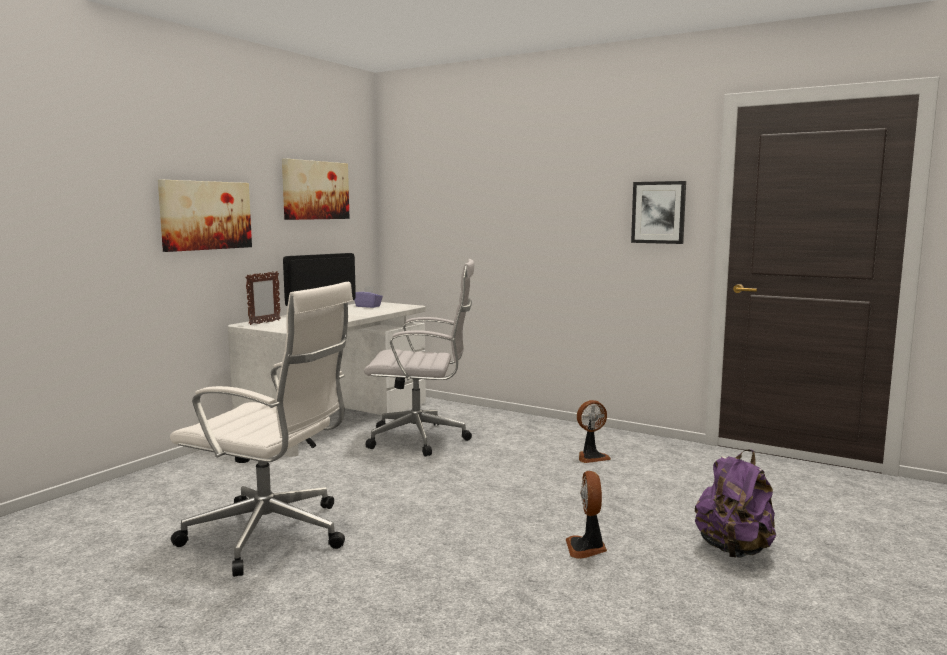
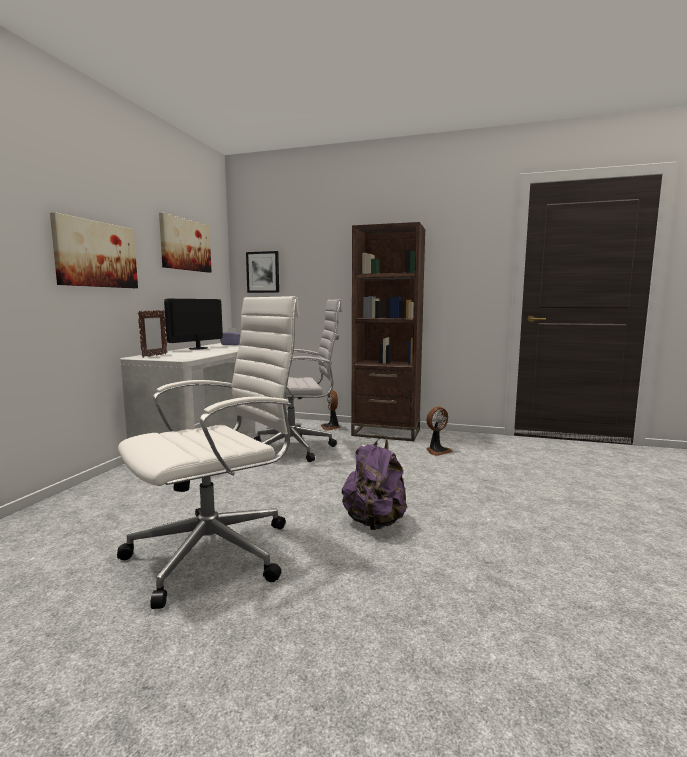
camera: 15 degrees left, 0 degrees up
white office chair [170,282,353,577] -> white office chair turned 45 degrees counterclockwise [117,296,300,609]
fan [566,471,607,559] -> fan moved to [320,390,340,431]
picture [631,181,686,244] -> picture moved to [246,251,279,293]
purple backpack [695,449,776,558] -> purple backpack moved to [342,437,407,530]
none -> brown bookcase [351,222,425,441]

